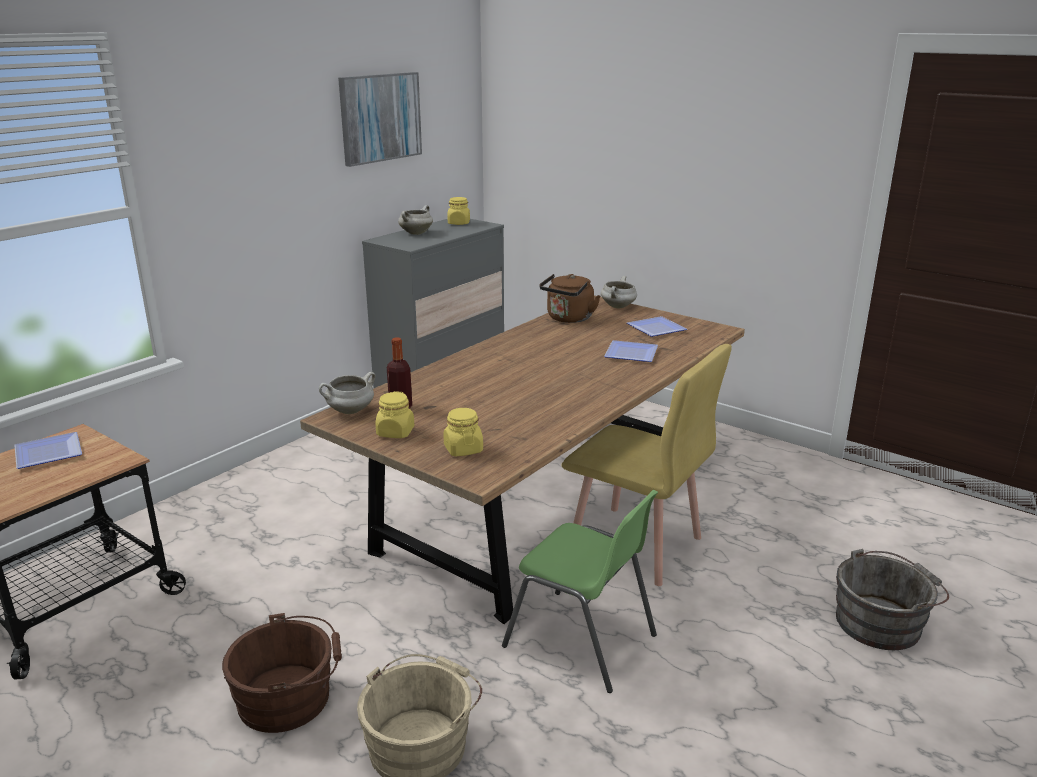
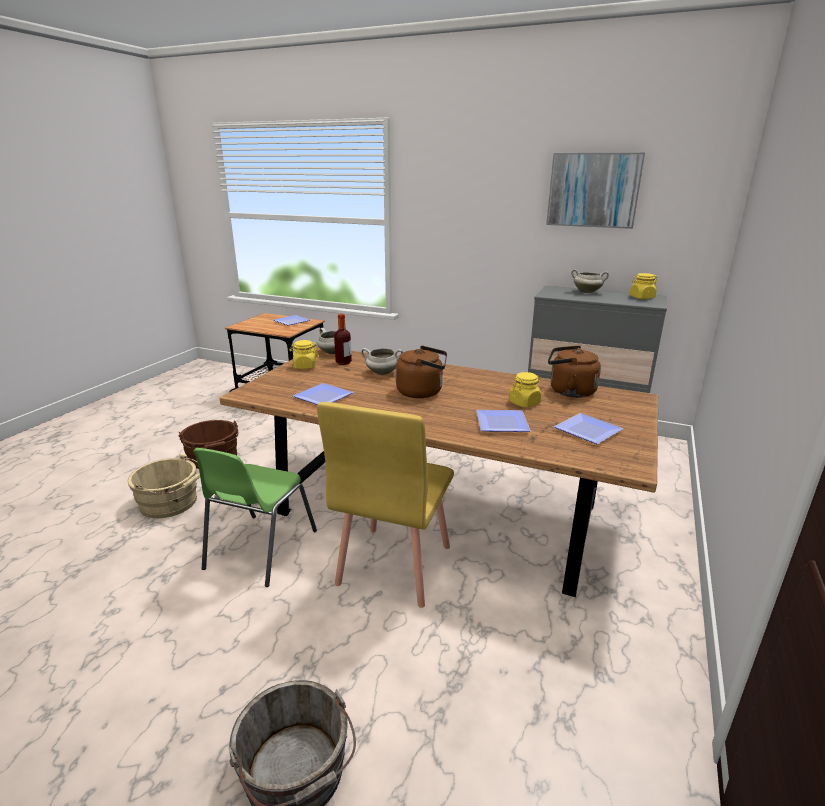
camera: 75 degrees right, 0 degrees up
yellow jar [443,408,483,456] -> yellow jar moved to [509,372,541,408]
white cooking pot [601,276,637,308] -> white cooking pot moved to [361,348,403,375]
none -> plate [293,383,354,405]
none -> brown kettle [396,346,447,398]

